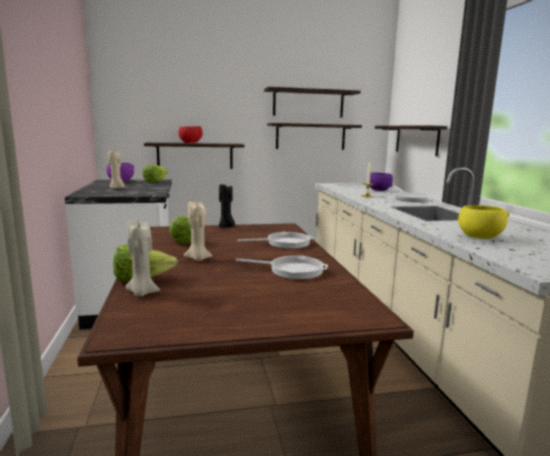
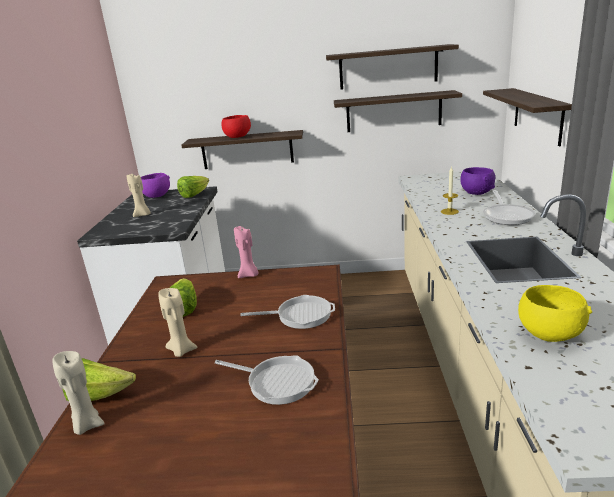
camera: 15 degrees right, 10 degrees up
black candle [219,184,235,227] -> pink candle [234,226,259,278]

